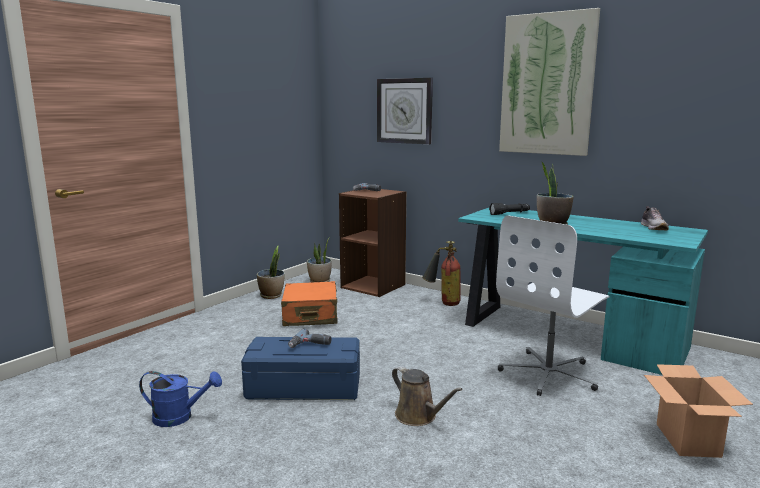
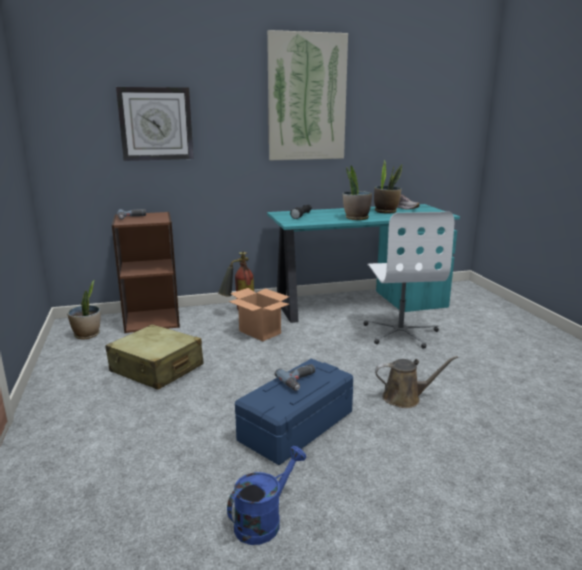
camera: 50 degrees left, 5 degrees up
potted plant [257,245,285,299] -> potted plant moved to [374,160,402,214]
orange suitcase [281,281,338,326] -> beige suitcase [105,324,204,390]
cardboard box [644,364,753,458] -> cardboard box moved to [229,288,289,341]

